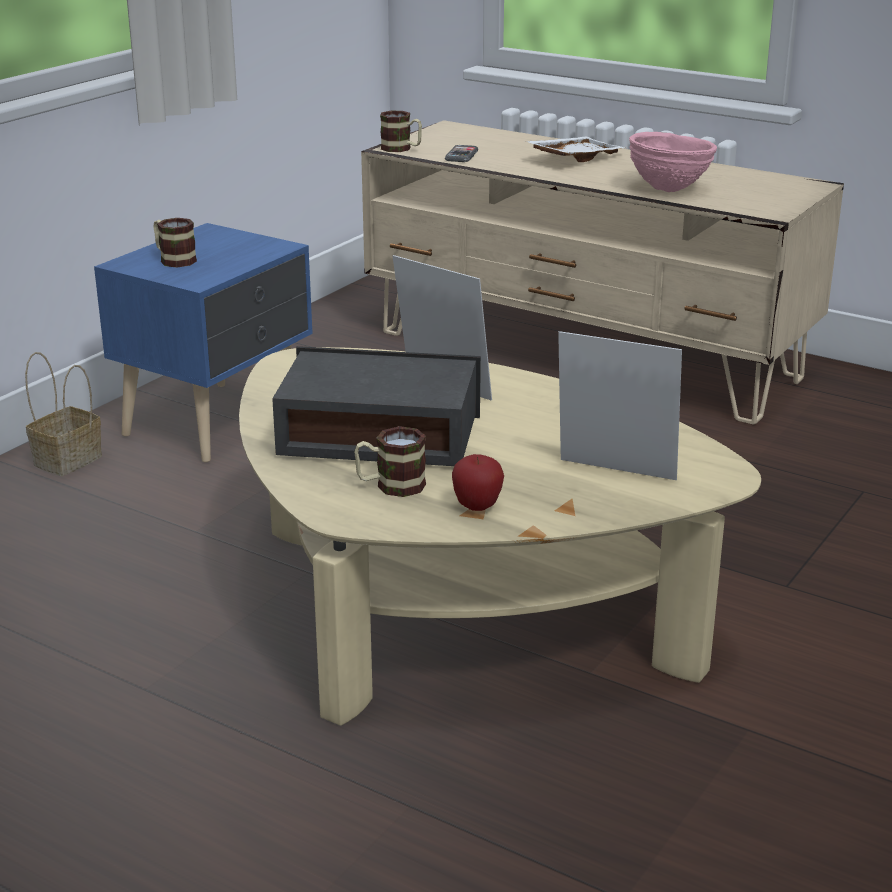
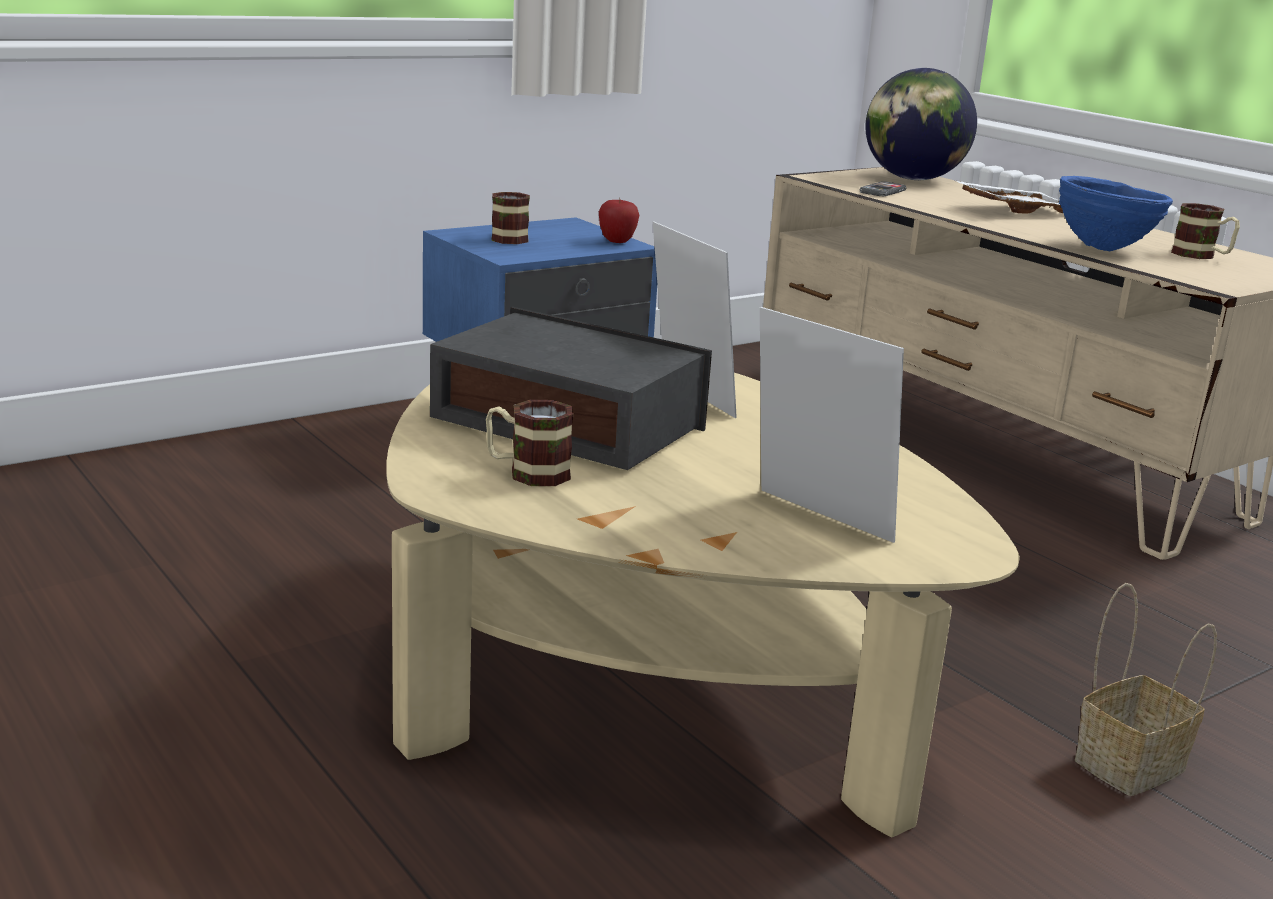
camera: 20 degrees right, 5 degrees down
basket [25,352,102,476] -> basket moved to [1075,583,1217,796]
mug [380,111,422,152] -> mug moved to [1171,203,1240,259]
apple [452,454,504,511] -> apple moved to [599,198,639,243]
pink bowl [629,132,717,192] -> blue bowl [1059,176,1173,251]
none -> globe [865,68,977,180]

